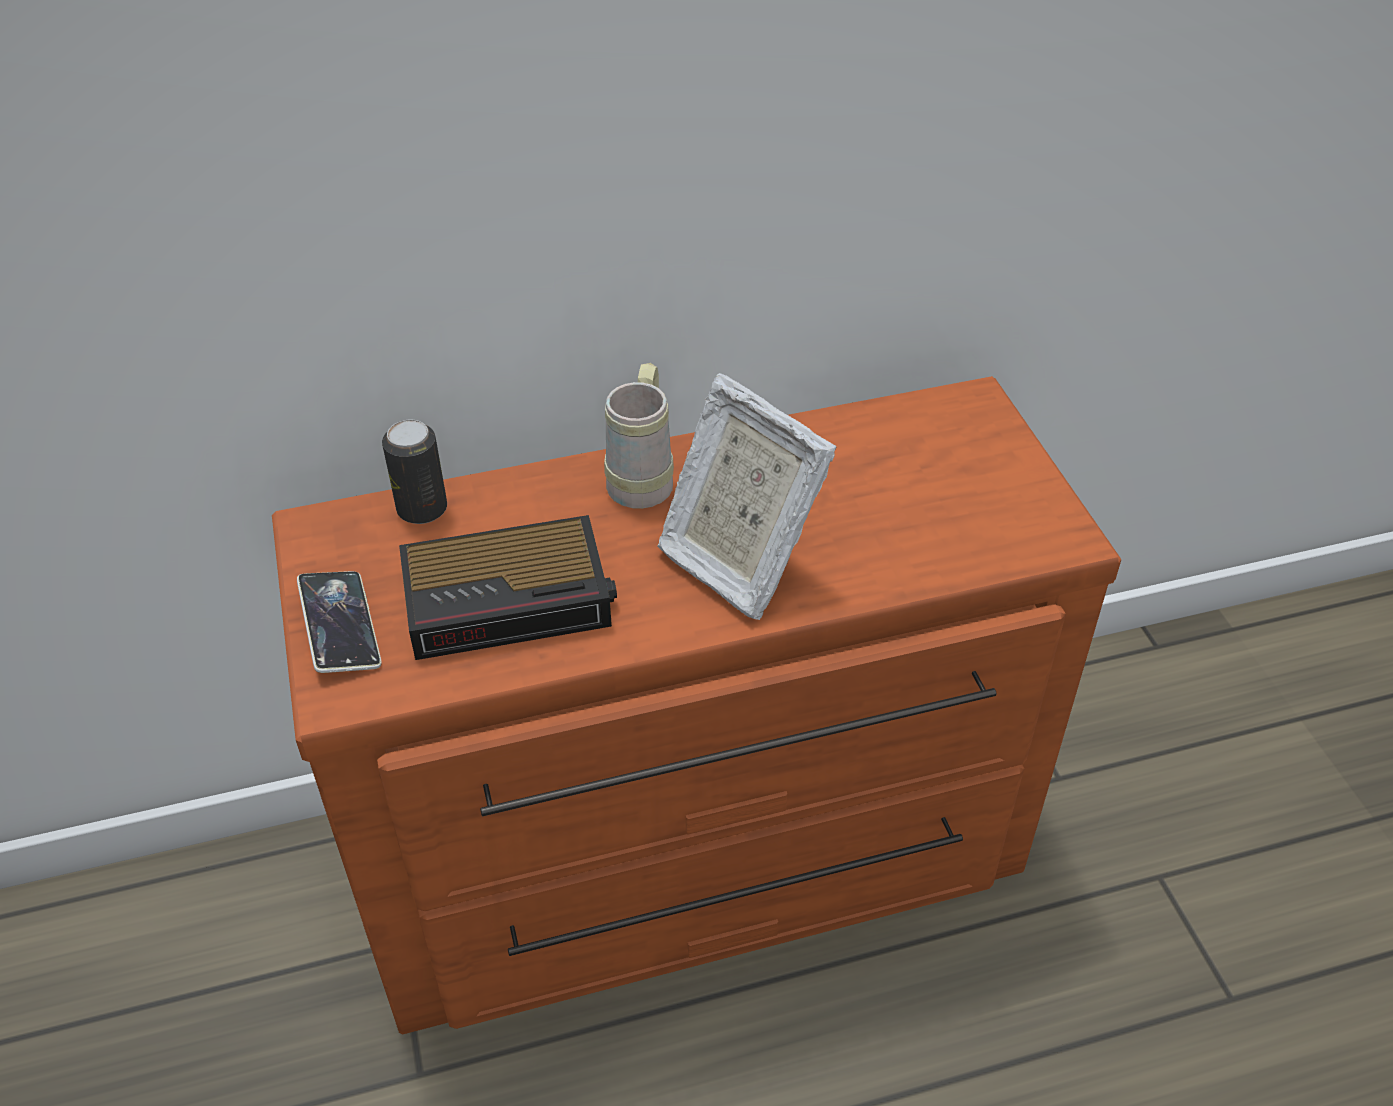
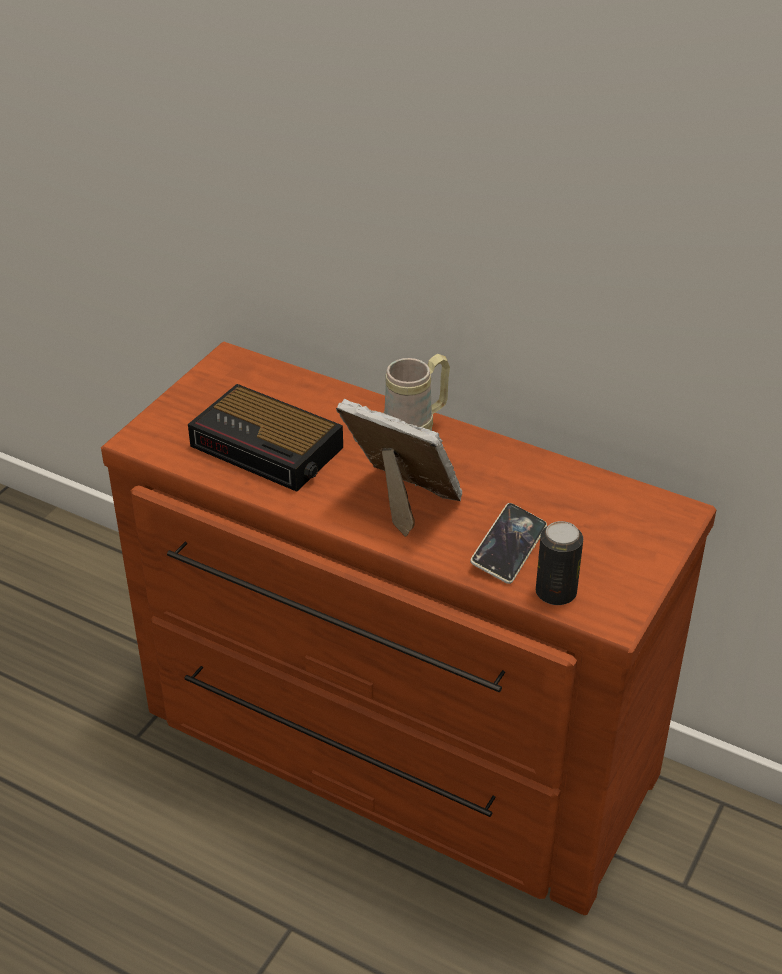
camera: 45 degrees right, 5 degrees down
phone [297,571,381,673] -> phone moved to [470,503,547,584]
can [382,419,447,524] -> can moved to [536,521,583,605]
picture frame [657,373,837,620] -> picture frame turned 120 degrees clockwise [336,398,462,537]

